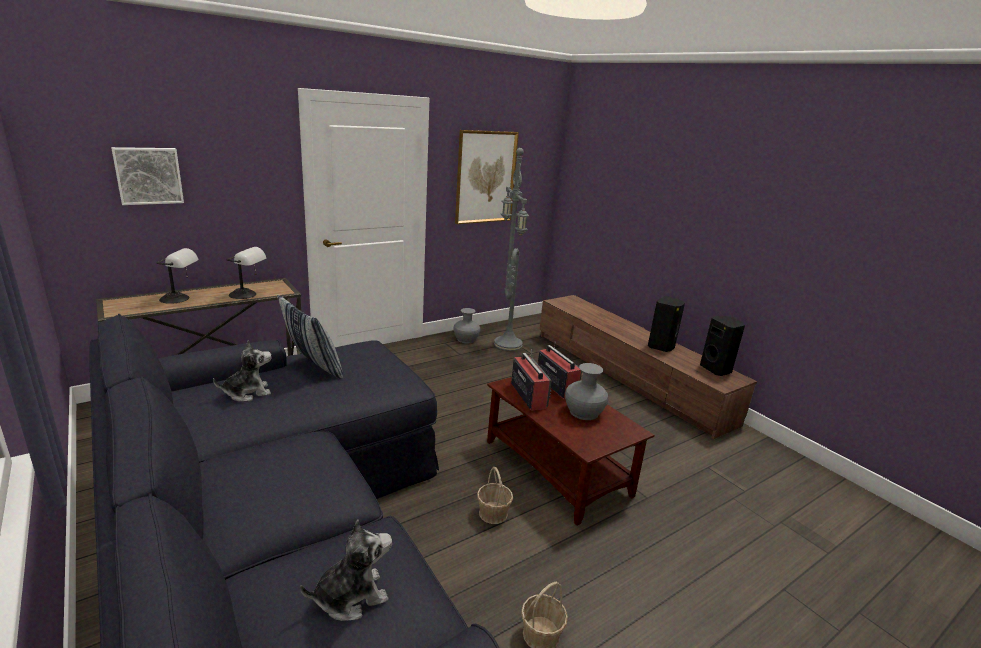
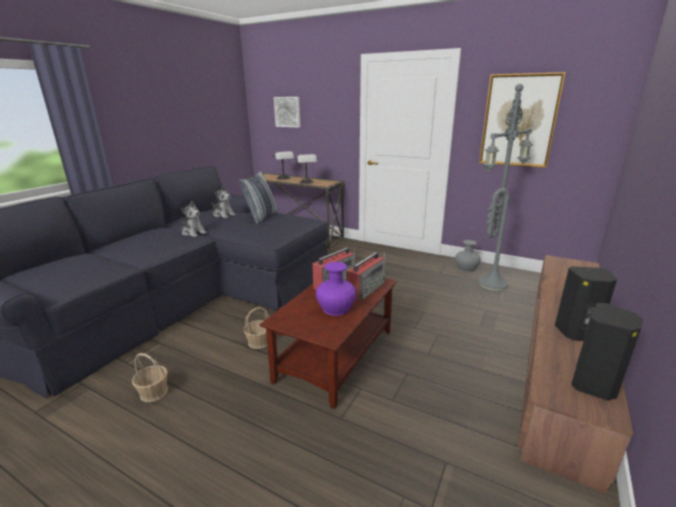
camera: 65 degrees right, 0 degrees up
plush toy [300,519,392,621] -> plush toy moved to [181,201,207,237]
grey vase [565,363,608,420] -> purple vase [316,262,356,316]

